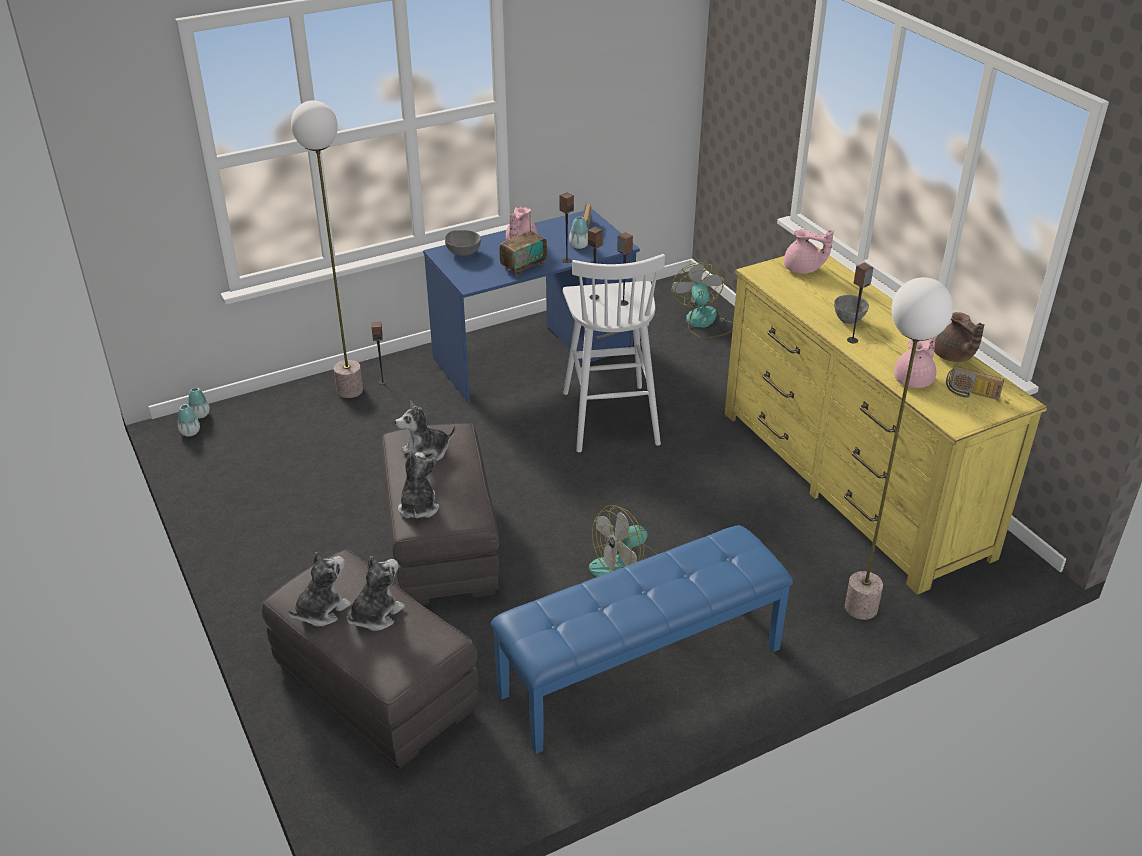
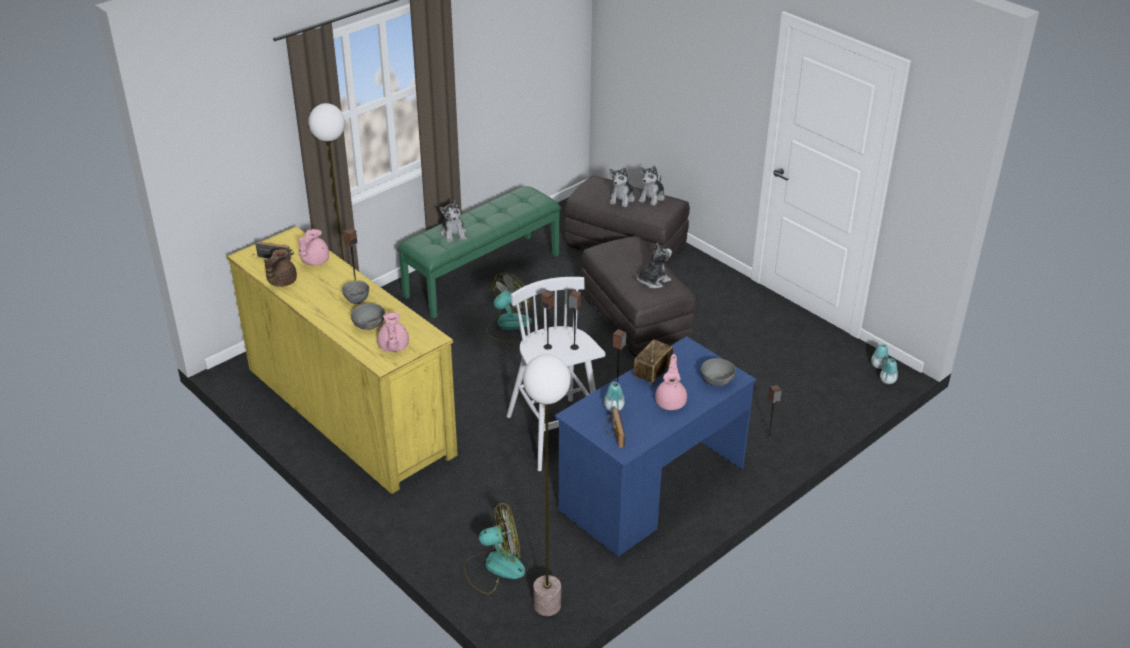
camera: 165 degrees right, 0 degrees up
floor lamp [291,100,363,398] -> floor lamp moved to [523,354,571,616]
plush toy [398,452,439,518] -> plush toy moved to [440,200,466,243]
blue bench [491,525,793,754] -> green bench [397,186,561,319]
fan [671,262,733,338] -> fan turned 75 degrees counterclockwise [464,503,525,594]
pink teapot [784,229,834,273] -> pink teapot turned 105 degrees counterclockwise [377,312,409,352]
brown teapot [934,312,984,362] -> brown teapot turned 120 degrees counterclockwise [264,249,297,287]
none -> grey bowl [351,303,385,330]

